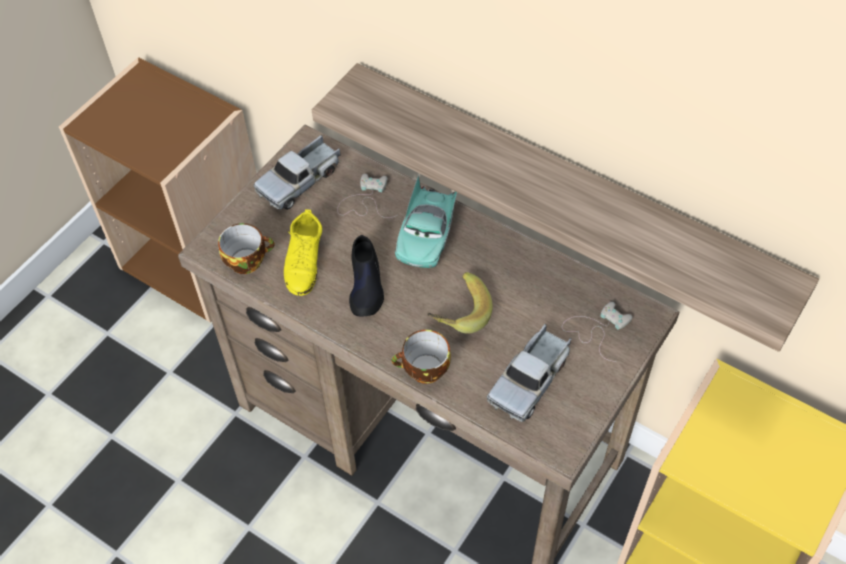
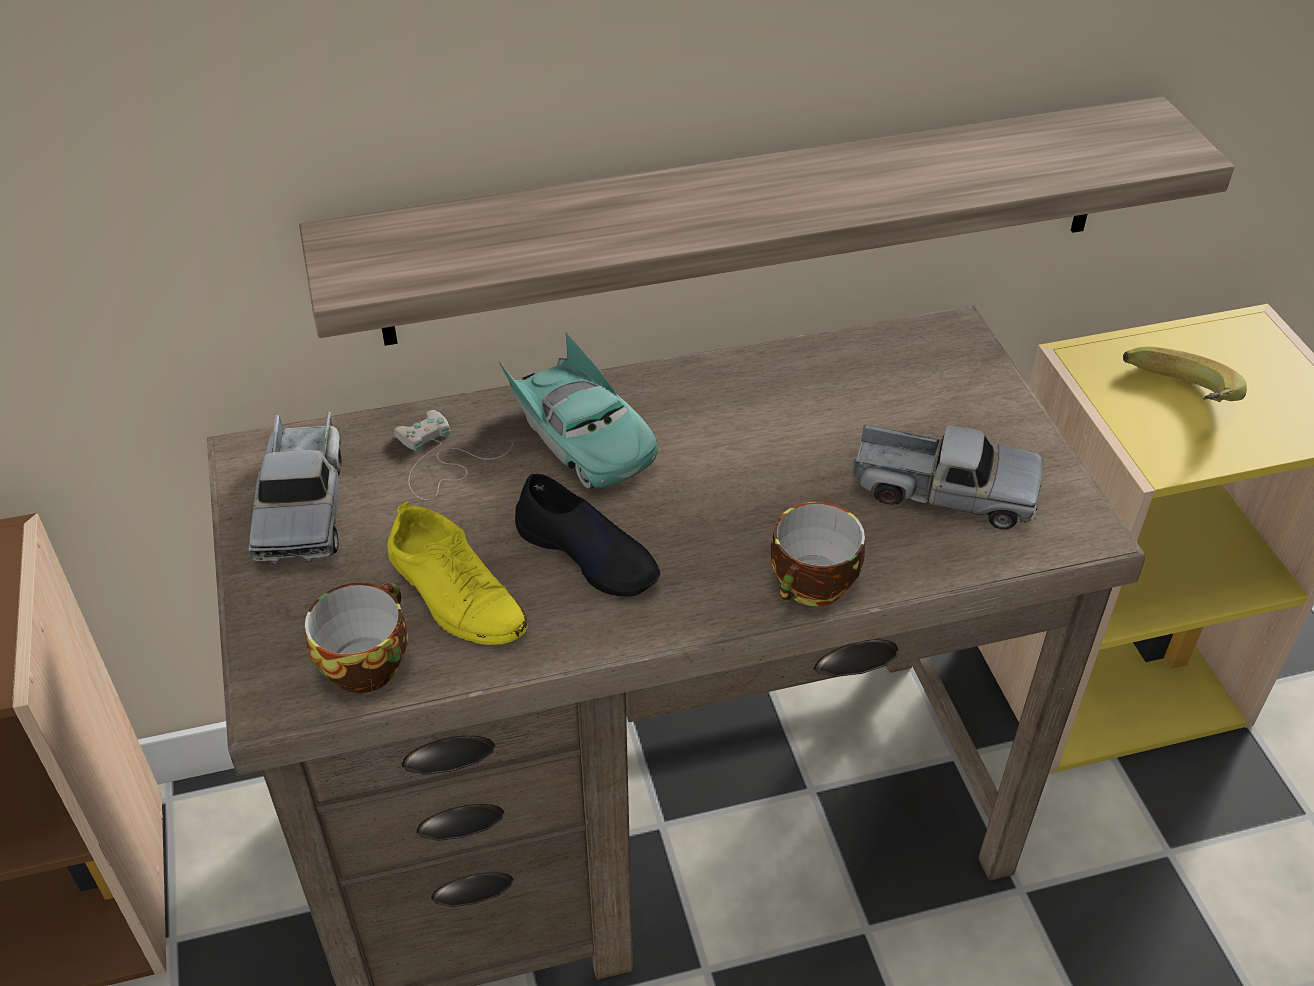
camera: 50 degrees left, 10 degrees down
banana [427,272,492,334] -> banana moved to [1123,346,1247,402]
toy truck [487,324,571,422] -> toy truck turned 60 degrees counterclockwise [852,424,1042,529]
white game controller [562,302,633,361] -> none

